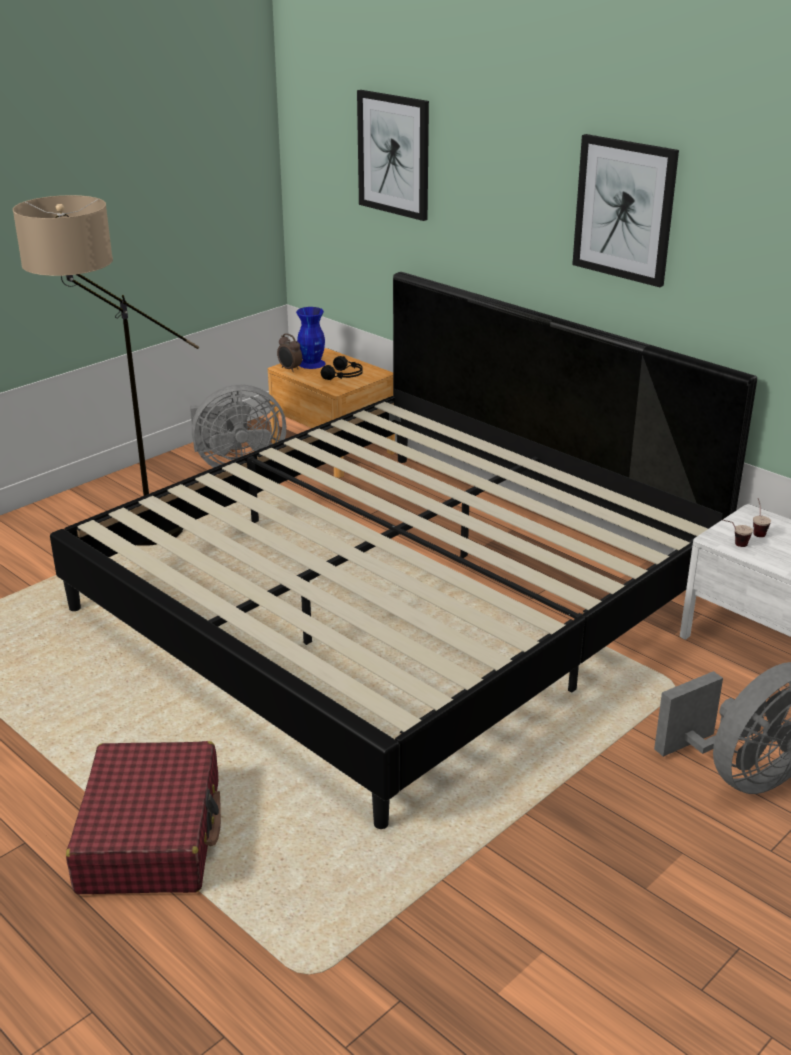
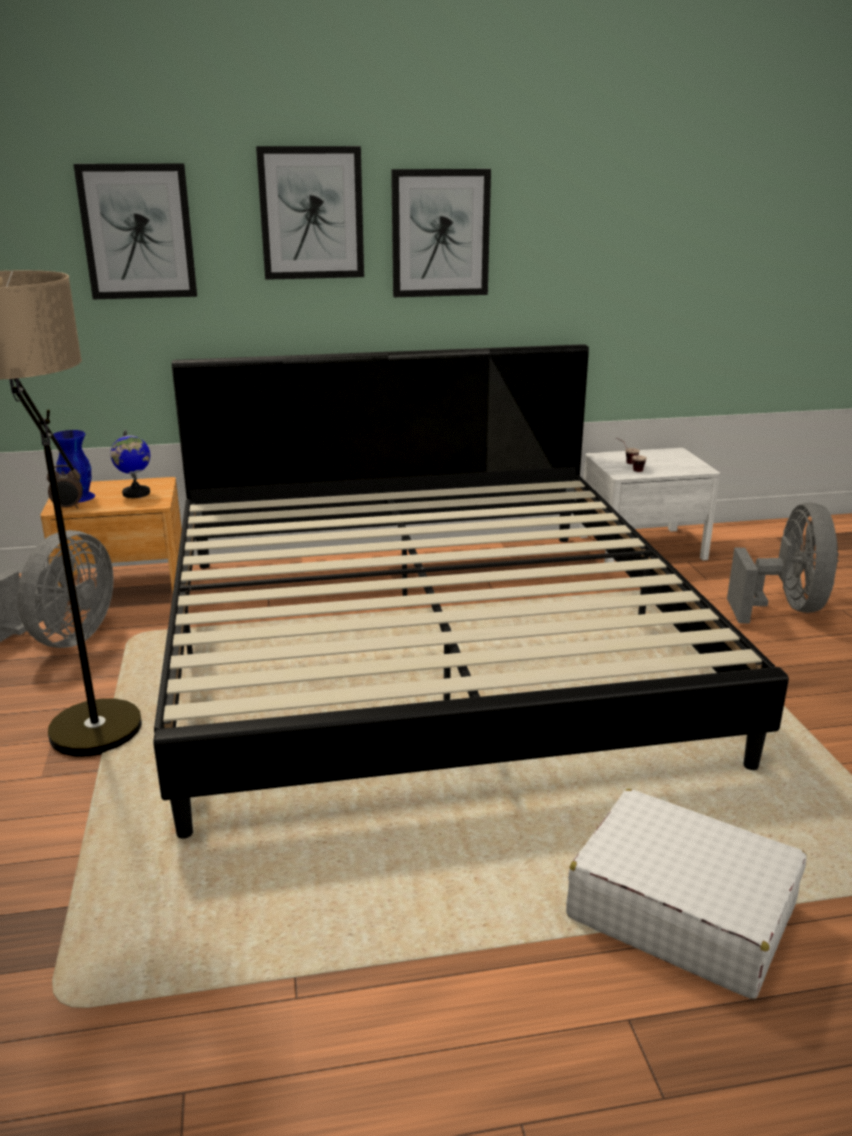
camera: 55 degrees left, 5 degrees down
red suitcase [66,741,221,894] -> white suitcase [566,789,807,999]
black headphones [321,356,363,380] -> globe [110,429,150,498]
none -> picture [256,146,364,280]

